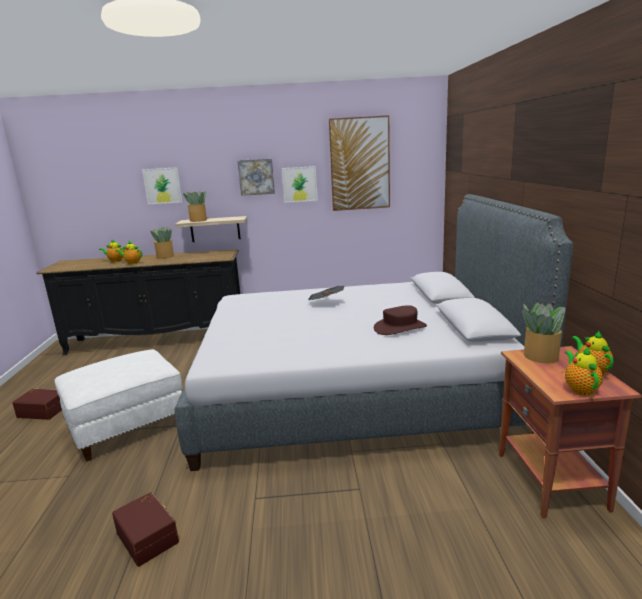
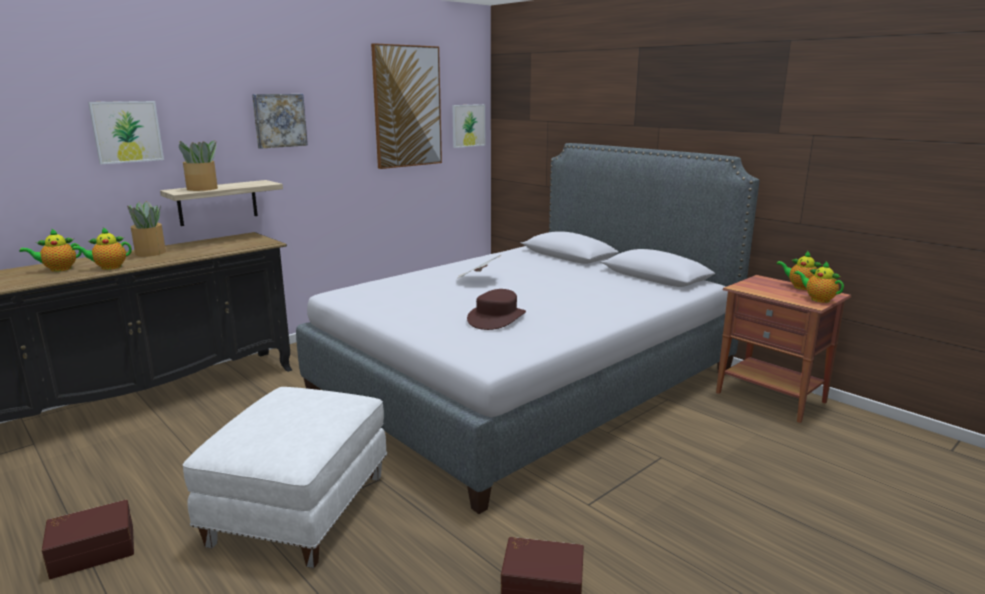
camera: 40 degrees left, 0 degrees up
picture [282,166,318,203] -> picture moved to [452,104,485,148]
brown hat [374,305,427,335] -> brown hat moved to [467,289,526,330]
potted plant [522,302,565,363] -> none

